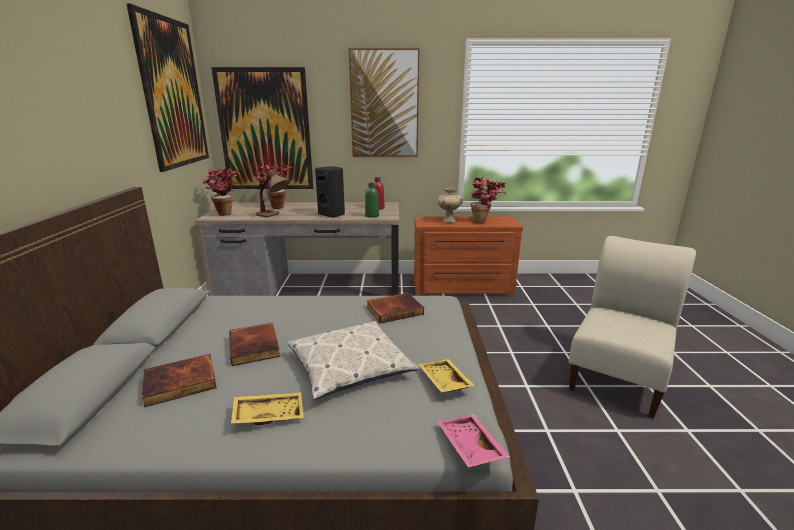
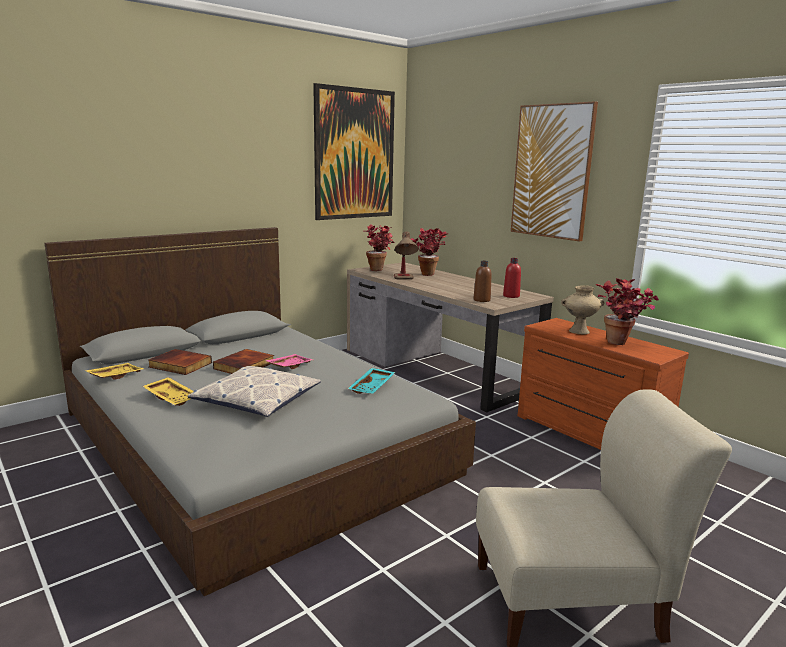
camera: 50 degrees right, 5 degrees down
picture [211,67,313,189] -> none
black speaker [315,166,345,218] -> none
green bottle [365,183,379,218] -> brown bottle [473,261,492,302]
book [367,293,424,323] -> turquoise tray [348,368,395,394]
yellow tray [418,359,475,393] -> yellow tray moved to [85,363,143,380]
pink tray [437,414,510,467] -> pink tray moved to [265,354,313,369]

